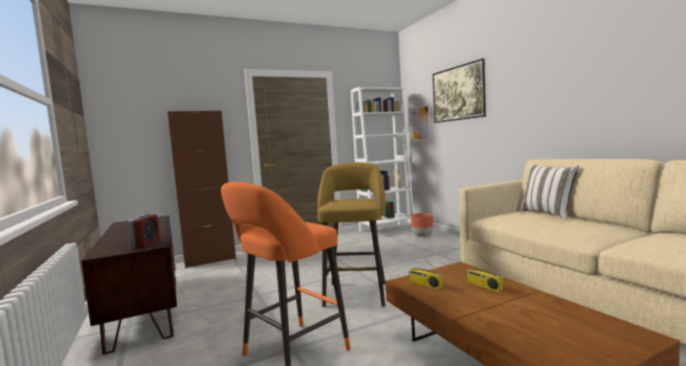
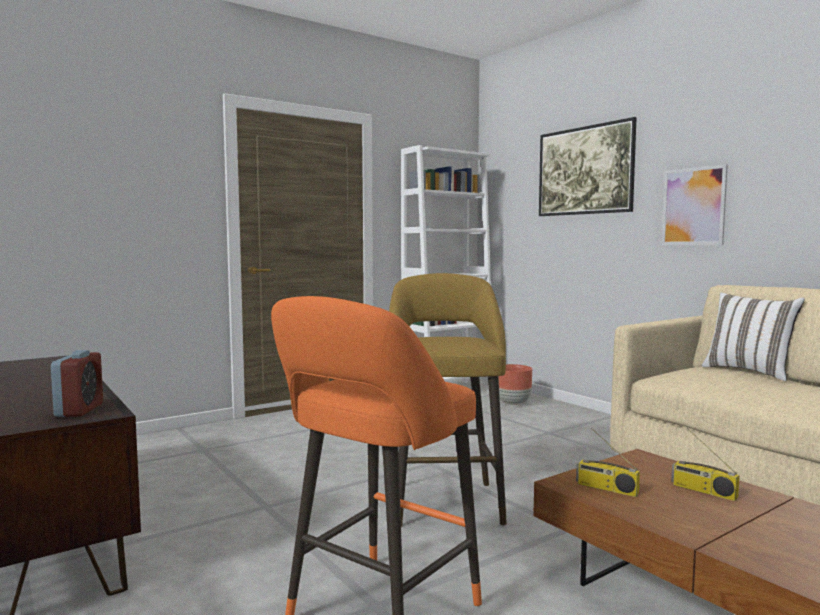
camera: 10 degrees left, 0 degrees up
brown cabinet [168,111,236,268] -> none
picture [411,104,431,141] -> picture moved to [662,164,728,245]

